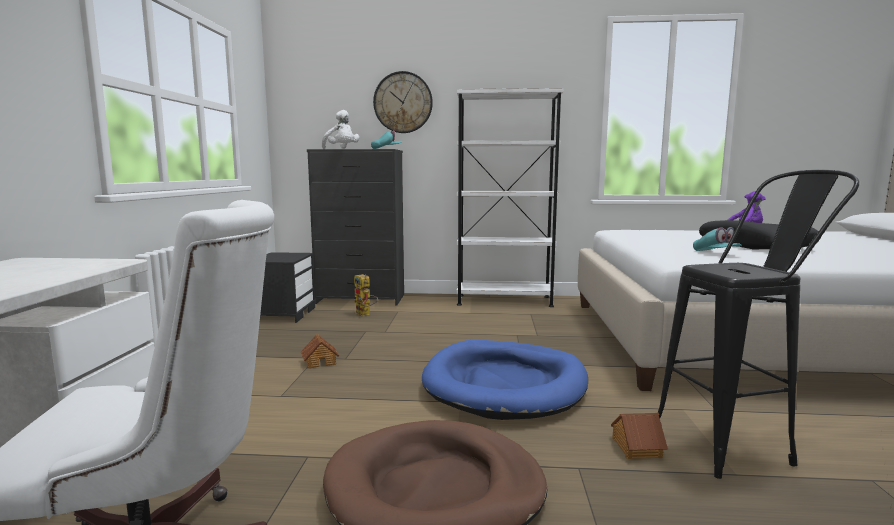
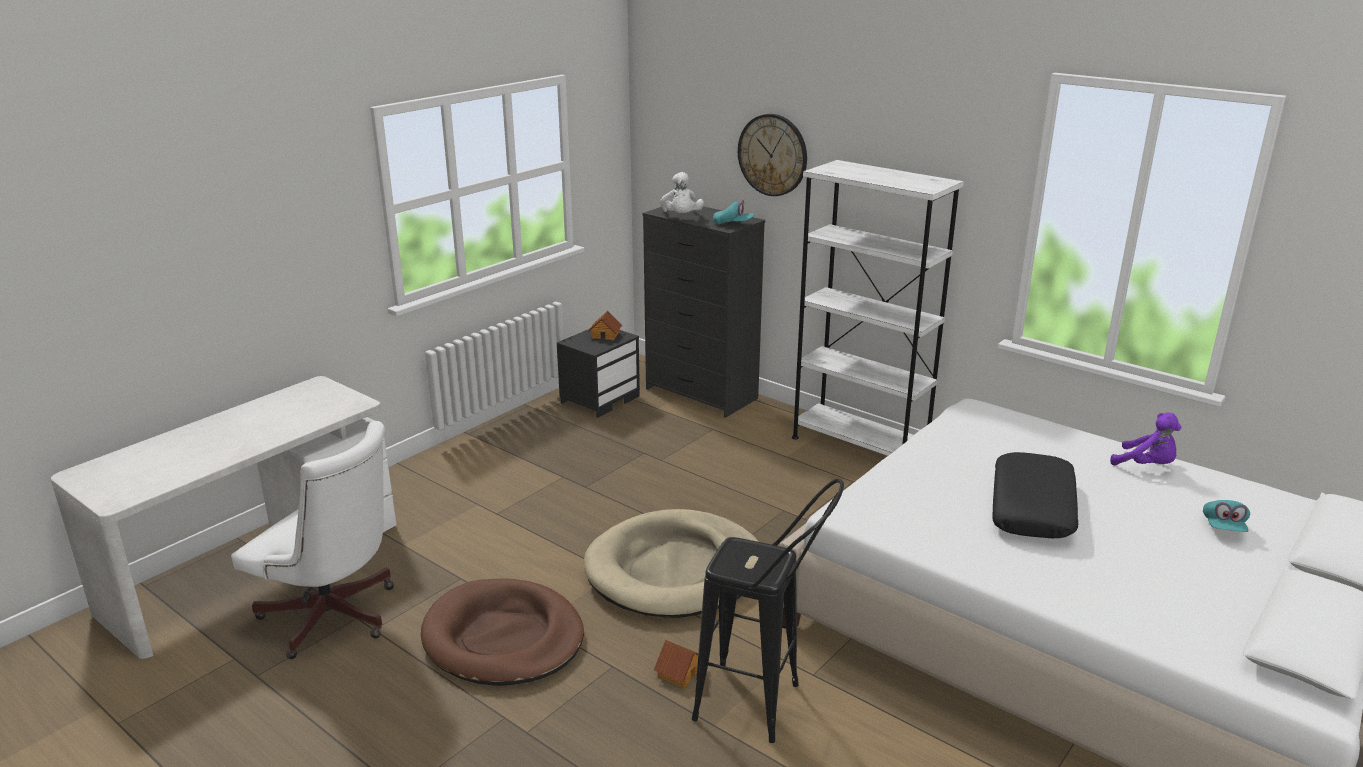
camera: 35 degrees right, 15 degrees up
toy house [301,334,339,369] -> toy house moved to [588,311,622,341]
toy robot [354,274,378,316] -> none
blue dog bed [422,340,588,420] -> beige dog bed [584,509,759,618]
turquoise cap [693,227,742,251] -> turquoise cap moved to [1203,500,1250,532]

